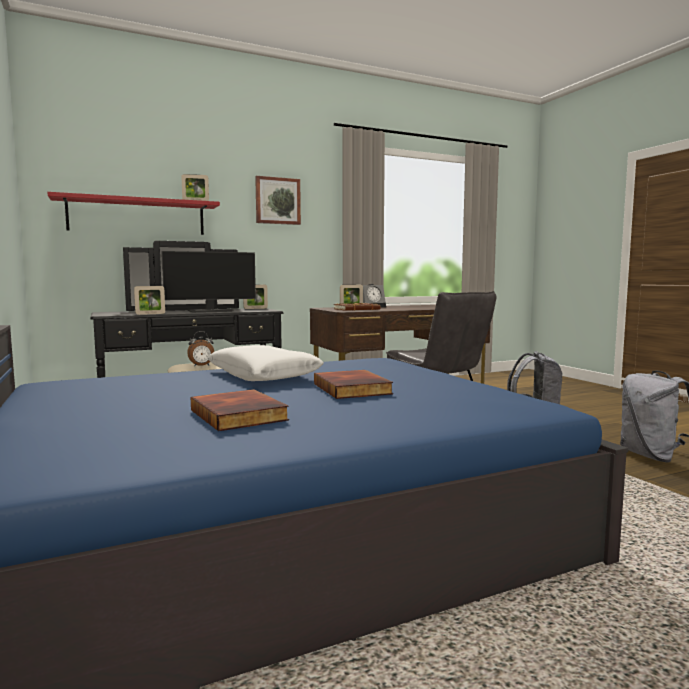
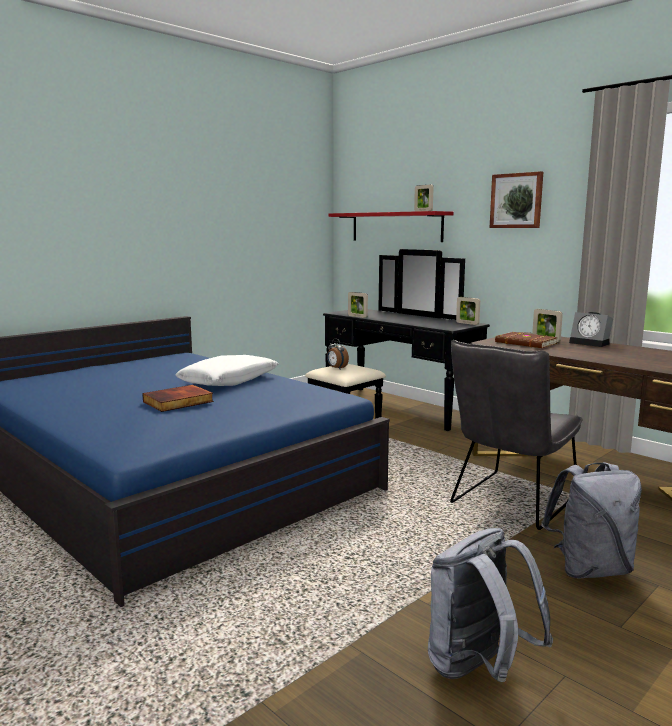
camera: 70 degrees right, 5 degrees up
monitor [161,251,256,313] -> none
book [191,389,289,431] -> none

